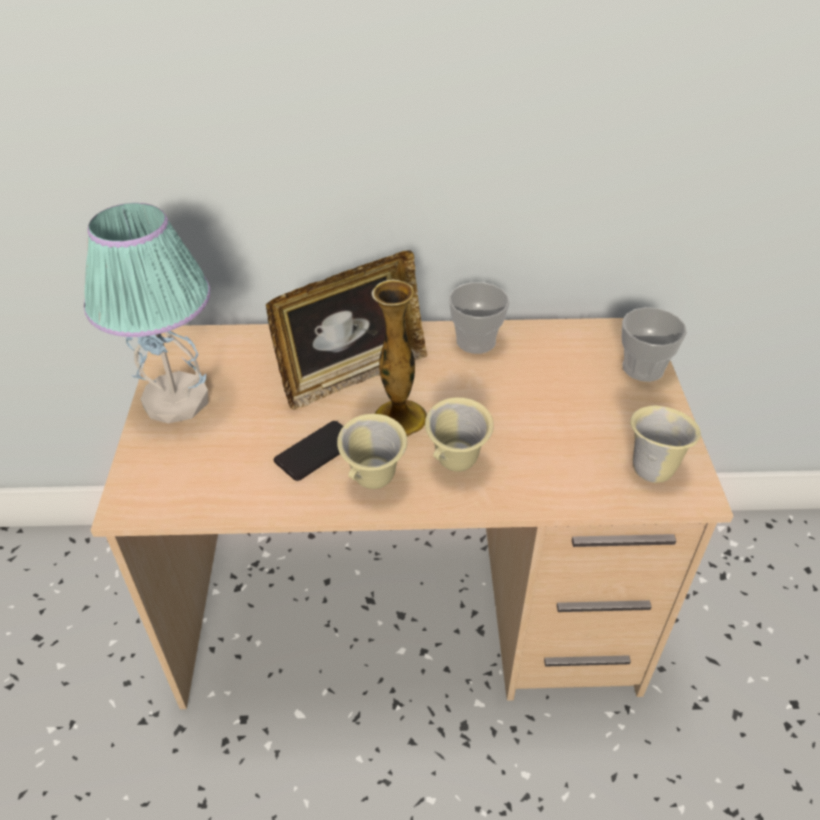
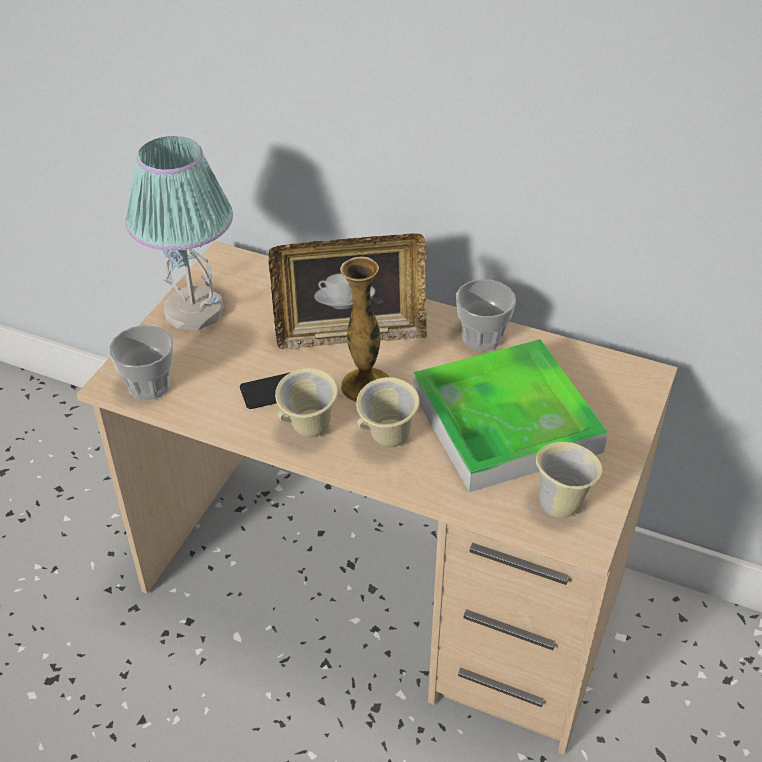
camera: 25 degrees right, 0 degrees up
cup [622,307,687,382] -> cup moved to [109,325,173,400]
none -> tray [413,339,608,492]

